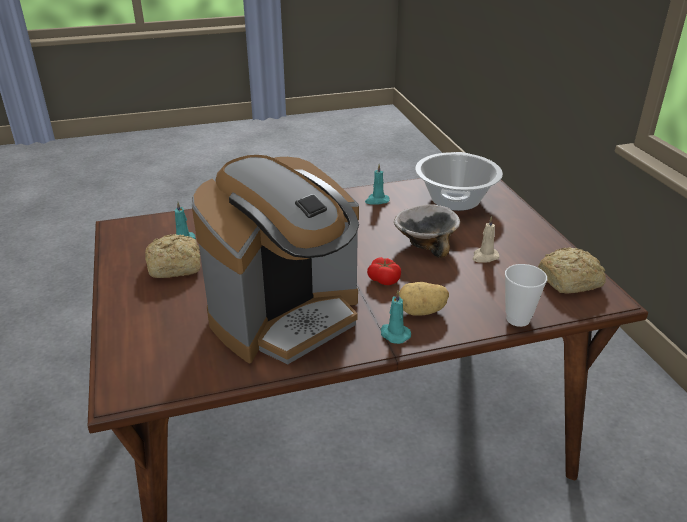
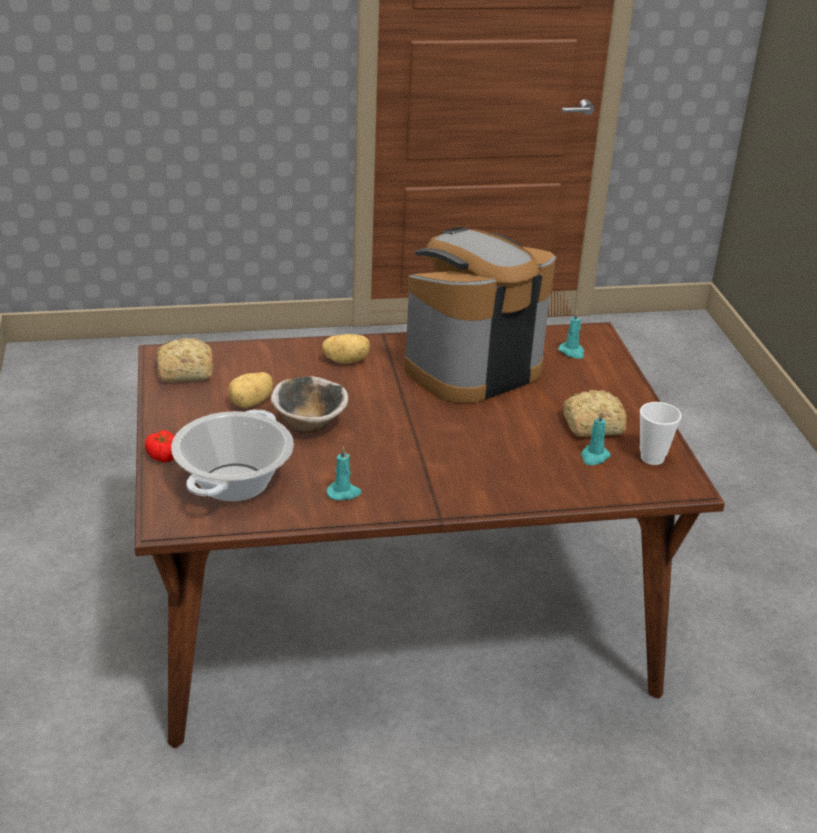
camera: 175 degrees left, 0 degrees up
tomato [367,257,401,285] -> tomato moved to [145,430,175,462]
turquoise candle [381,290,411,344] -> turquoise candle moved to [558,310,584,359]
beige candle [473,216,500,263] -> potato [228,372,273,408]
cup [505,264,547,327] -> cup moved to [640,402,682,465]

